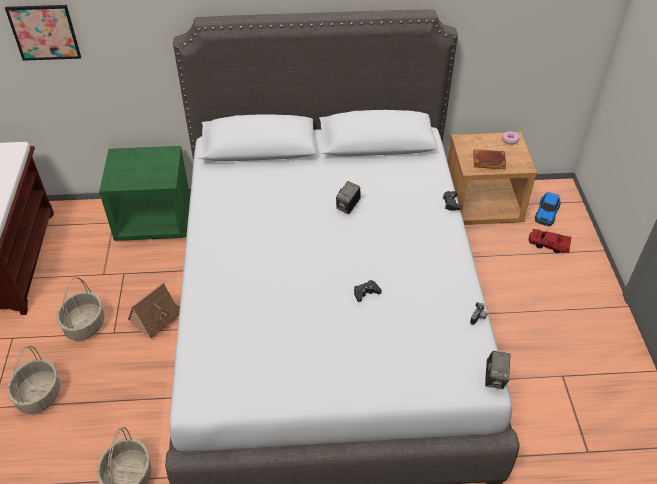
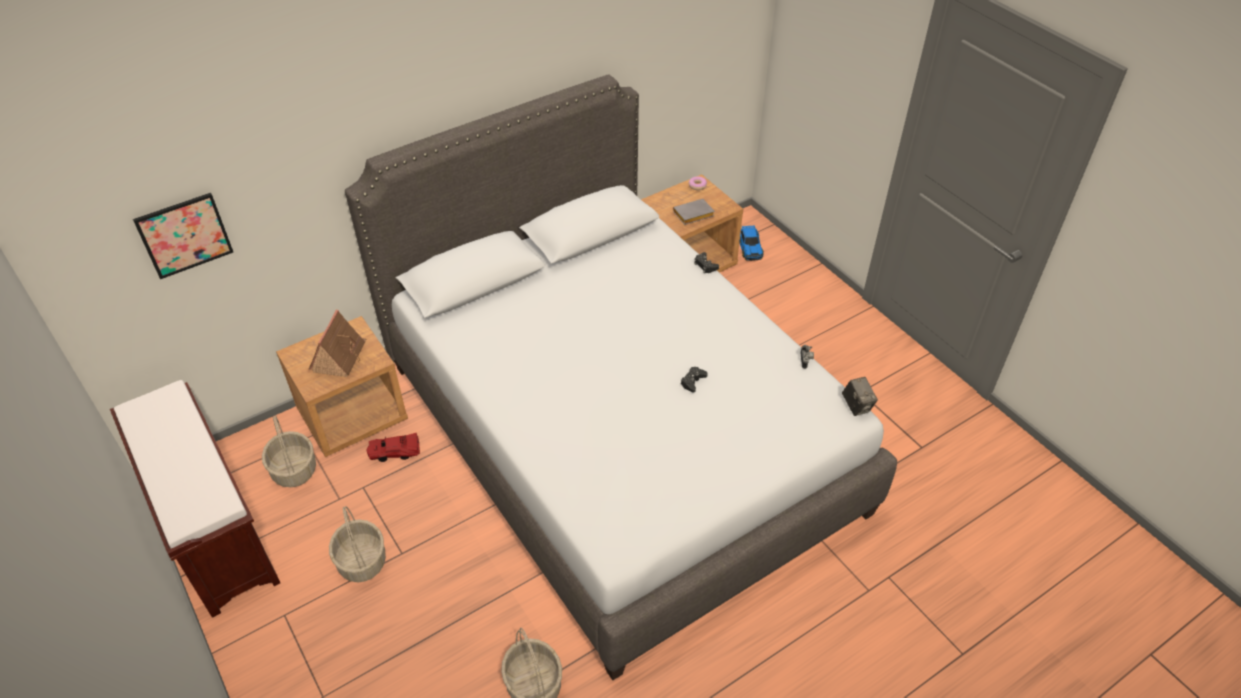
camera: 30 degrees left, 0 degrees up
basket [7,346,60,414] -> basket moved to [262,415,316,487]
green nightstand [99,146,190,241] -> brown nightstand [276,316,408,457]
toy house [128,282,180,339] -> toy house moved to [308,310,366,377]
camera [336,181,361,214] -> none
brown book [473,149,506,169] -> grey book [673,199,715,225]
red toy car [529,229,572,253] -> red toy car moved to [367,433,420,462]

